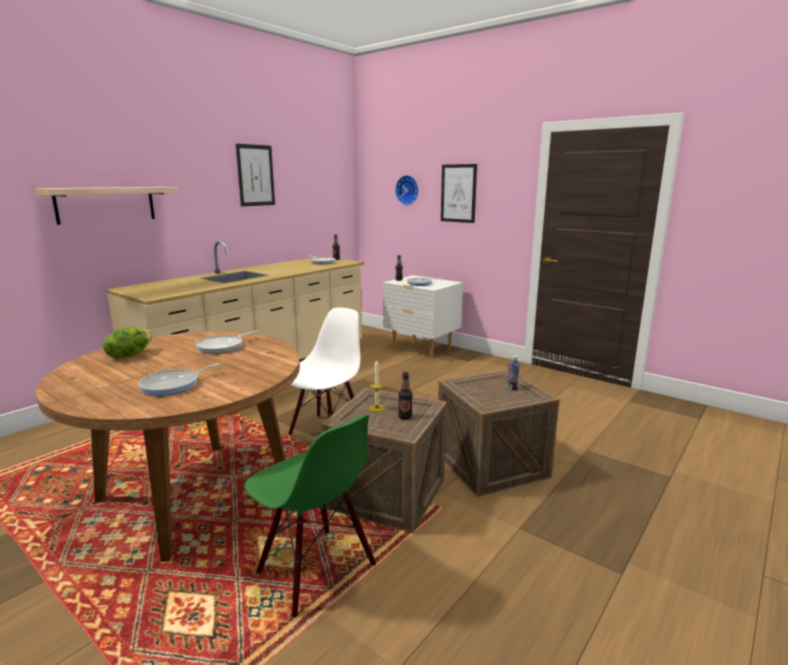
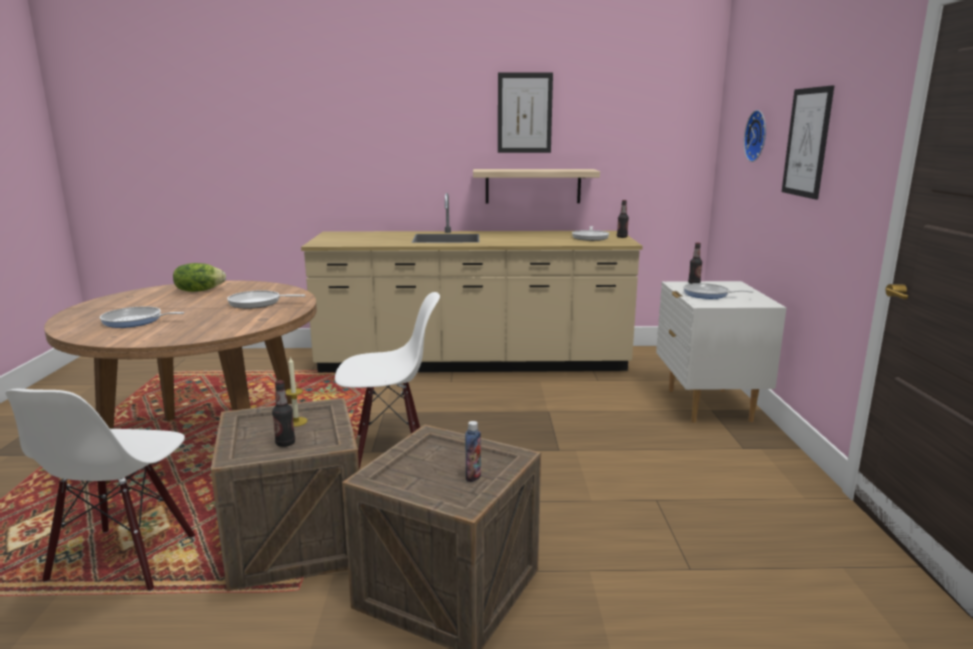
camera: 50 degrees right, 0 degrees up
shelf [35,187,178,225] -> shelf moved to [473,169,600,203]
green chair [244,415,376,618] -> white chair [5,389,195,591]

